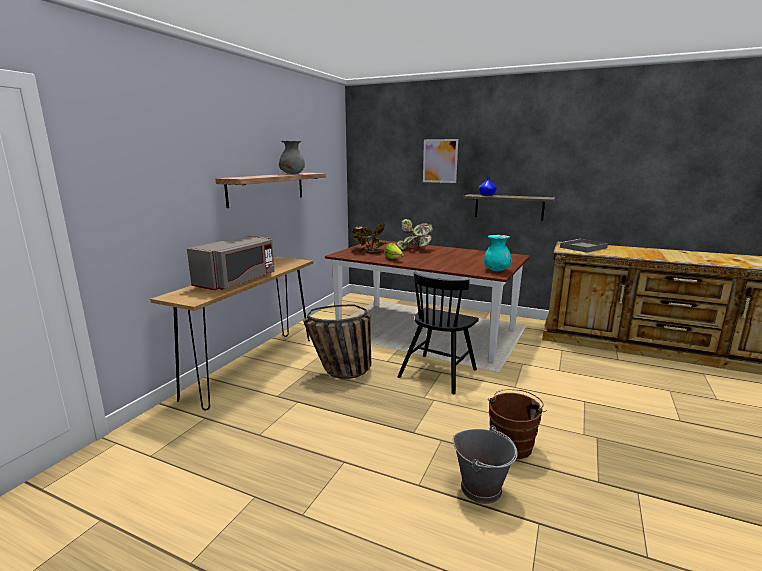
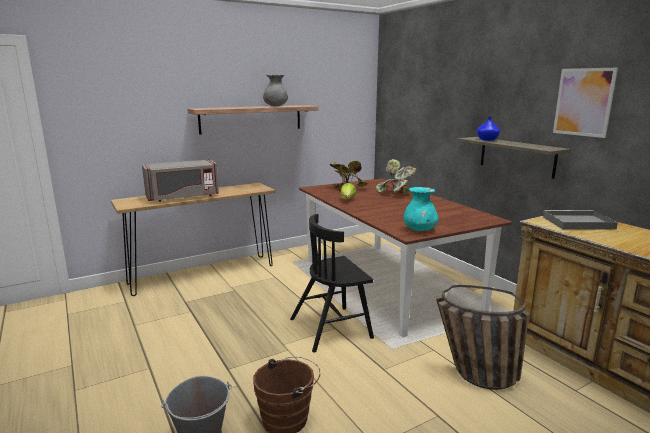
camera: 35 degrees right, 0 degrees up
basket [303,304,371,379] -> basket moved to [436,285,529,390]
picture [423,139,458,183] -> picture moved to [553,68,618,138]

